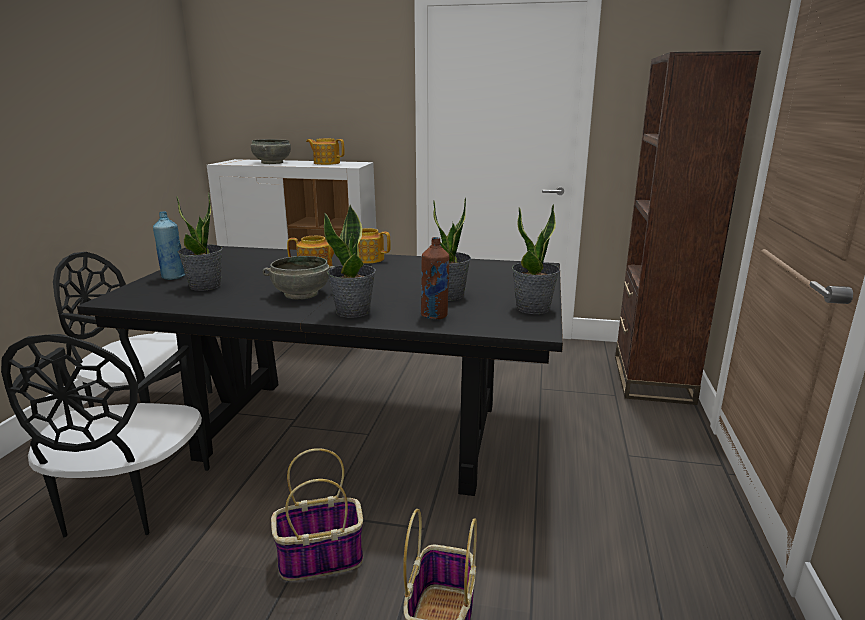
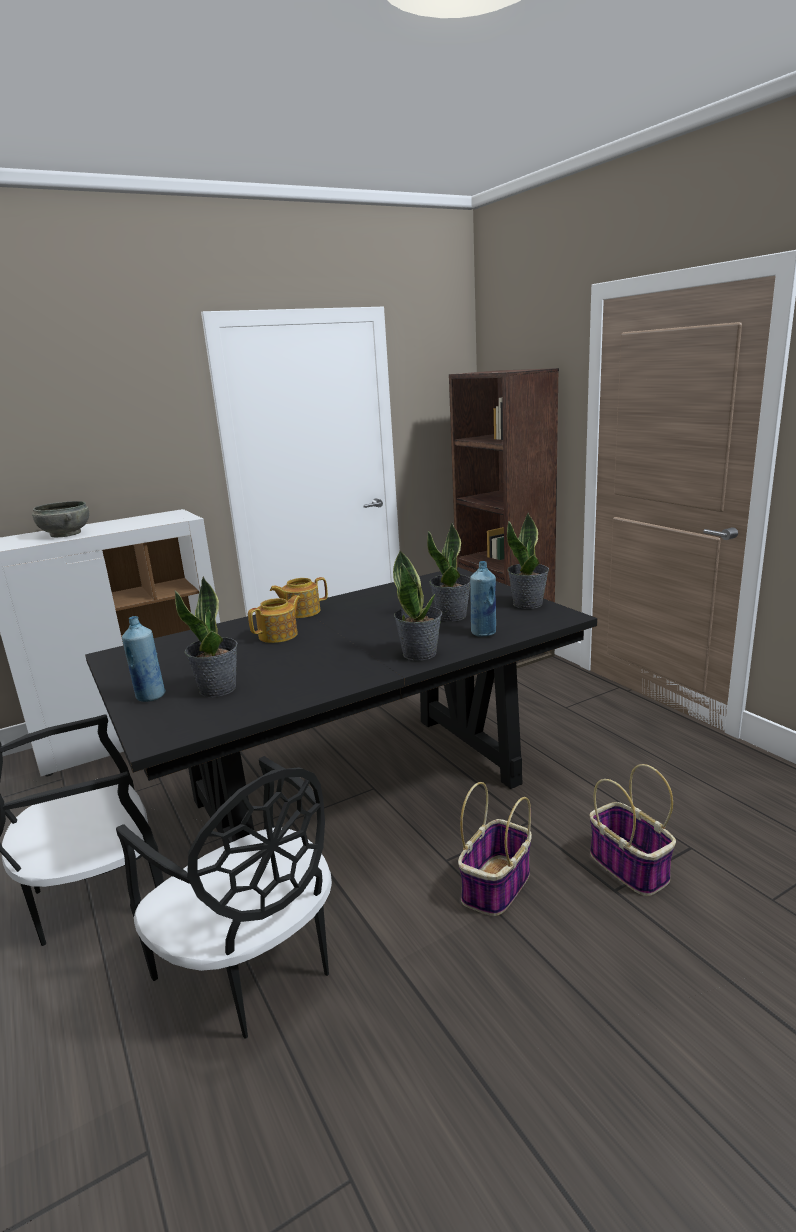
camera: 40 degrees left, 0 degrees up
grey bowl [263,256,335,300] -> none
teapot [306,138,345,165] -> none
brown bottle [421,237,450,319] -> blue bottle [470,561,496,637]

